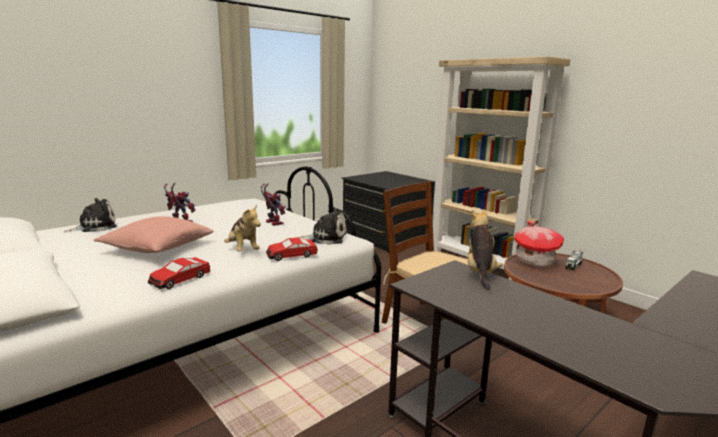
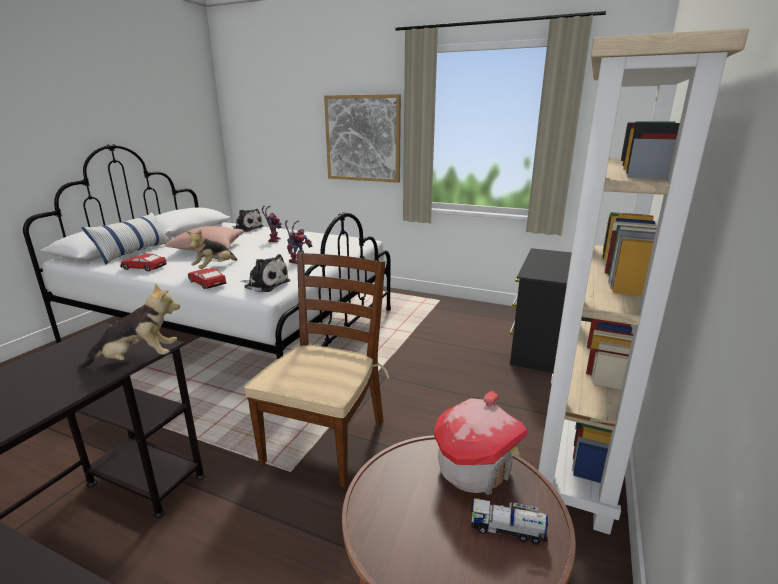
camera: 65 degrees right, 5 degrees up
plush toy [299,208,347,245] -> plush toy turned 45 degrees counterclockwise [240,254,290,292]
none -> pillow [81,212,170,265]
none -> picture [324,94,401,183]

